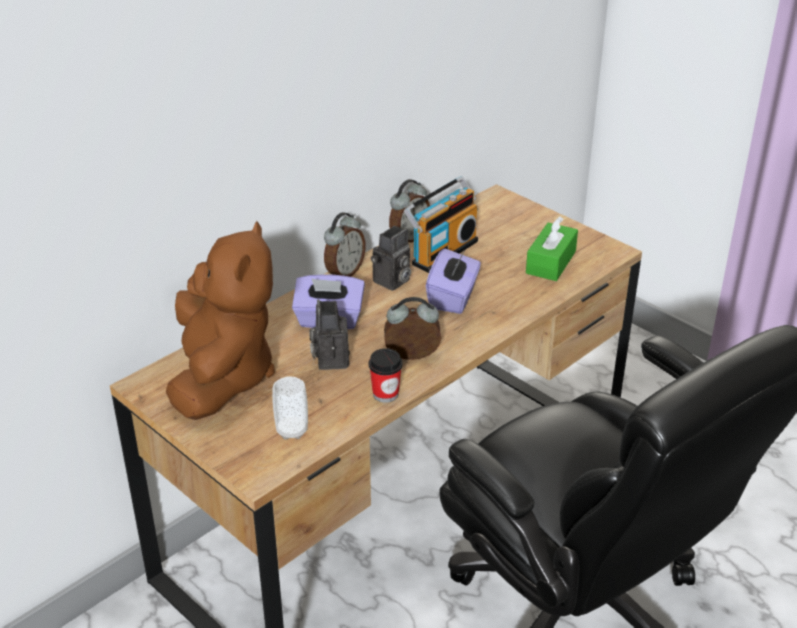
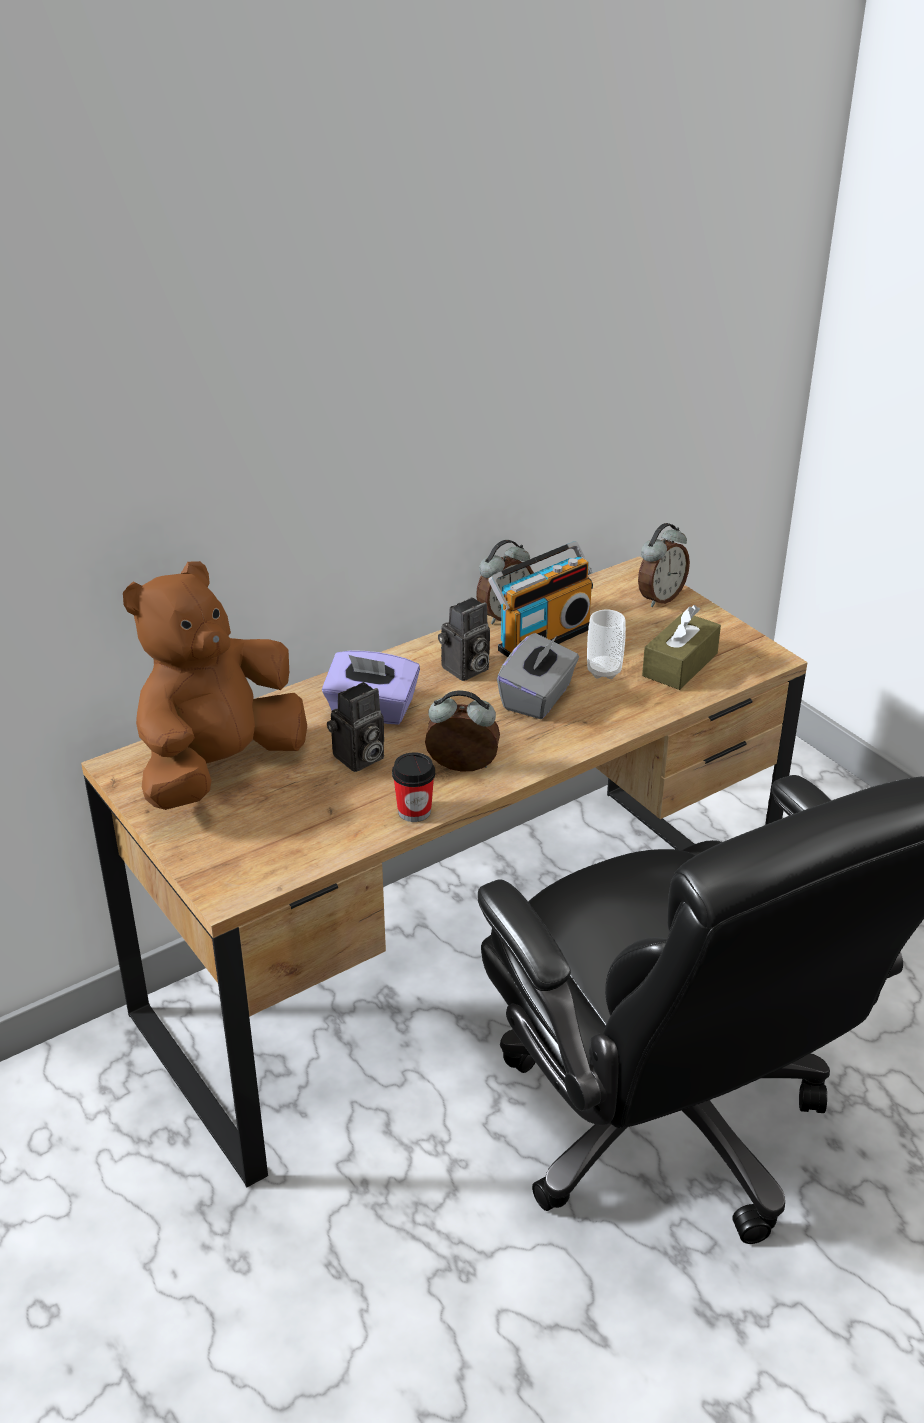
camera: 10 degrees right, 0 degrees up
brown plush toy [166,221,275,420] -> brown plush toy turned 150 degrees counterclockwise [123,561,307,810]
cup [272,376,308,440] -> cup moved to [587,609,626,679]
camera [309,299,350,370] -> camera turned 135 degrees counterclockwise [327,682,384,772]
alarm clock [324,212,365,277] -> alarm clock moved to [638,523,690,607]
purple tissue box [426,249,481,314] -> grey tissue box [497,633,579,719]
green tissue box [526,216,578,281] -> brown tissue box [642,605,721,690]

